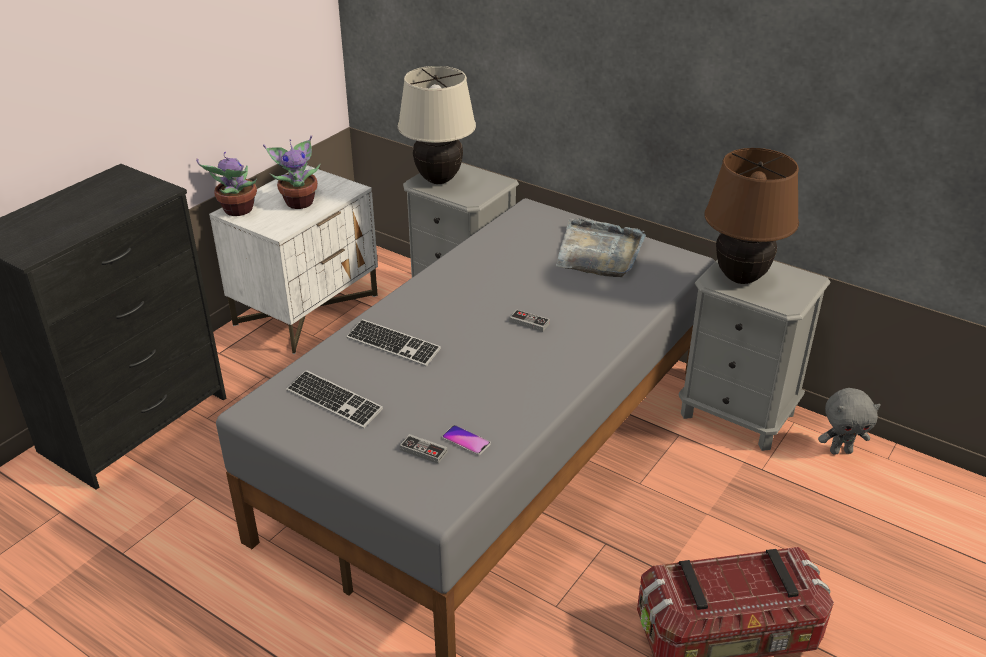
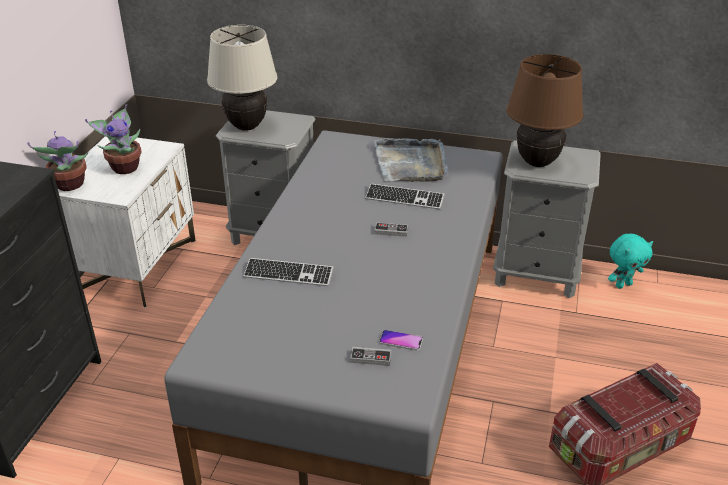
camera: 20 degrees left, 0 degrees up
keyboard [286,370,383,428] -> keyboard moved to [365,184,444,209]
grey plush toy [818,388,880,455] -> turquoise plush toy [608,234,653,289]

